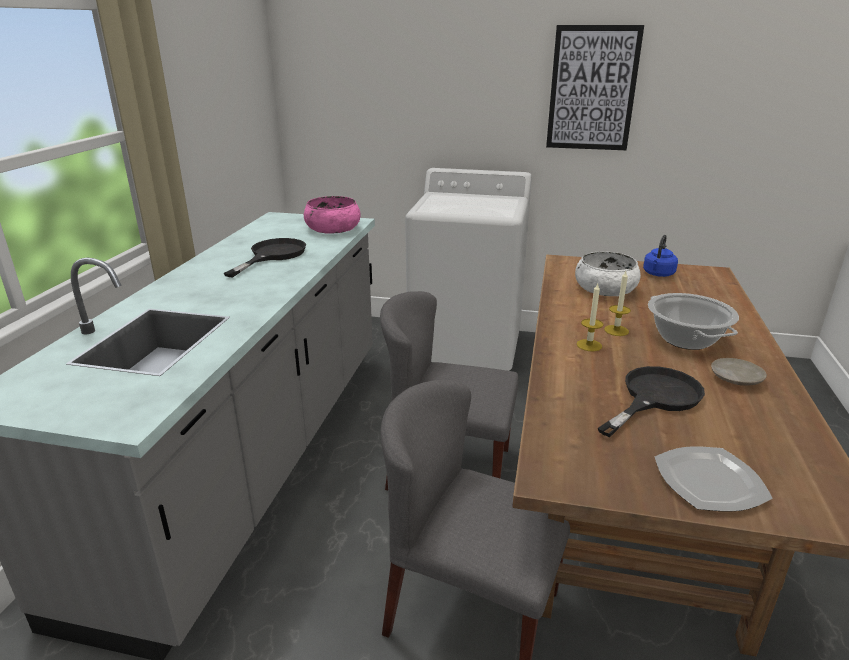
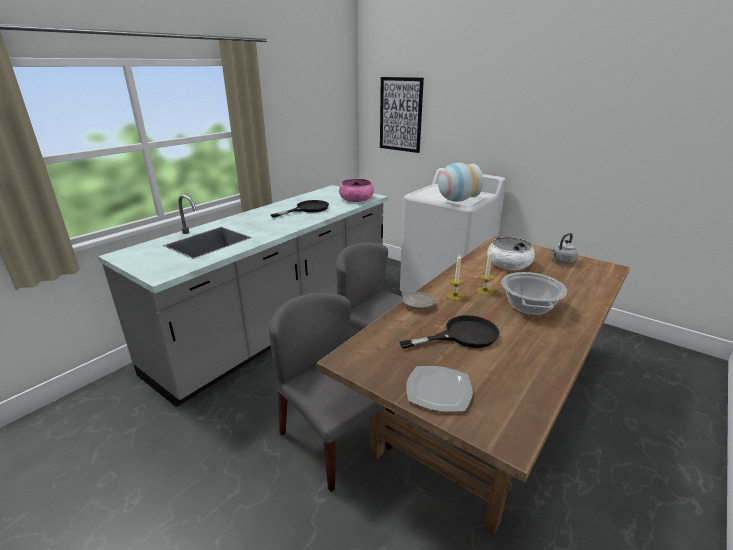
camera: 25 degrees right, 0 degrees up
picture [546,25,644,150] -> picture moved to [380,77,424,153]
blue kettle [643,235,678,277] -> grey kettle [551,233,578,264]
beige plate [711,358,767,386] -> beige plate moved to [403,292,435,309]
none -> vase [438,163,483,202]

